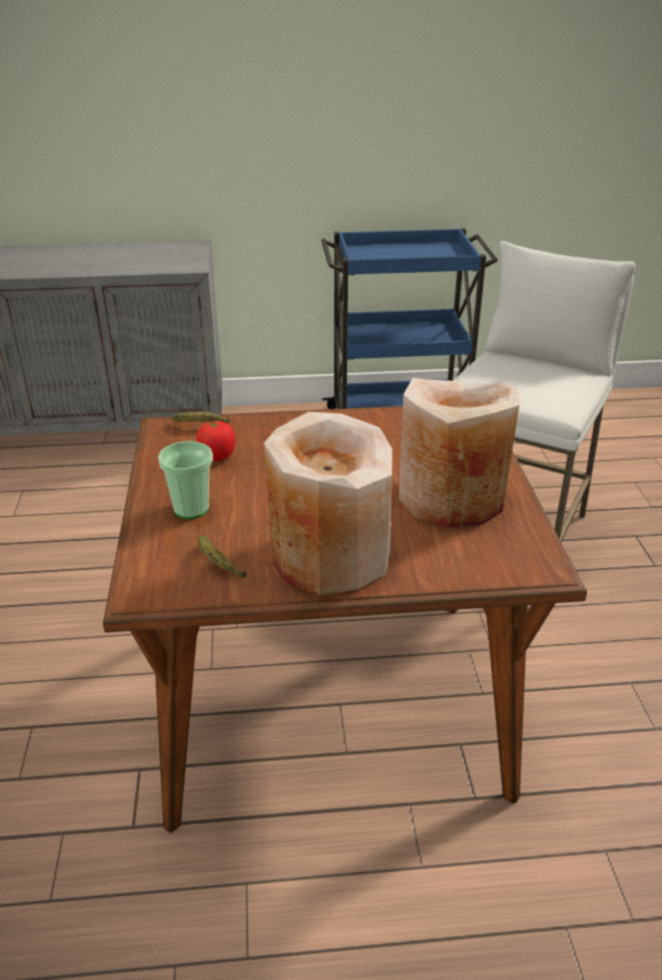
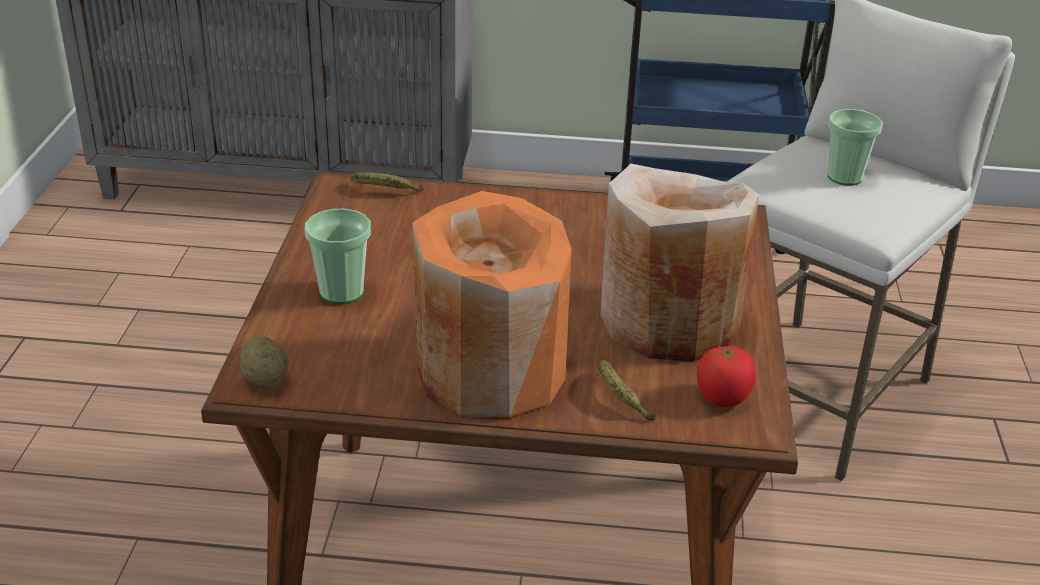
camera: 10 degrees right, 0 degrees up
tomato [196,420,236,461] -> tomato moved to [697,344,756,407]
banana [198,535,246,578] -> banana moved to [598,360,656,421]
beige vase [264,412,392,597] -> orange vase [413,191,571,419]
none -> potato [240,336,288,388]
none -> cup [827,109,883,186]

